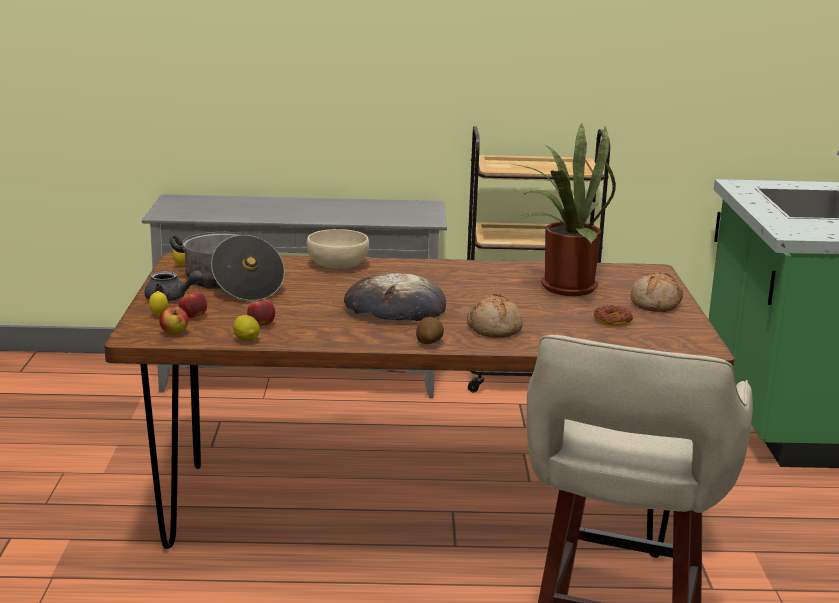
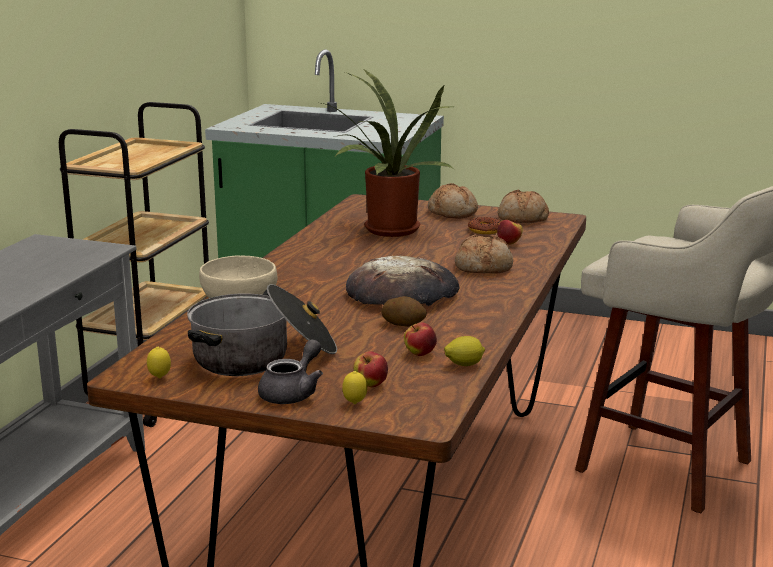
camera: 70 degrees left, 0 degrees up
apple [159,307,188,335] -> apple moved to [497,219,523,245]
potato [416,317,444,344] -> potato moved to [381,296,427,327]
none -> bread [498,189,549,223]

